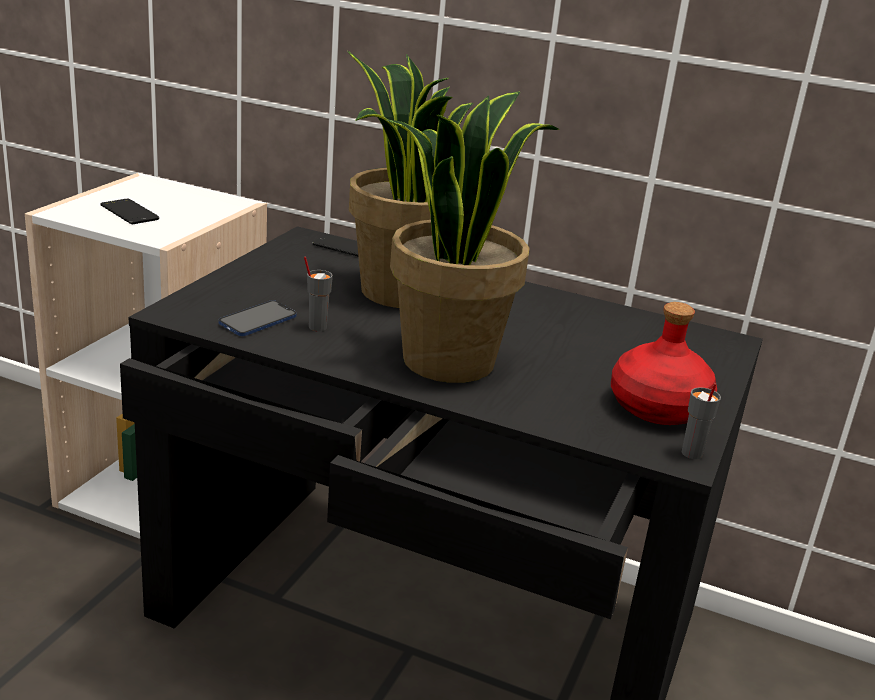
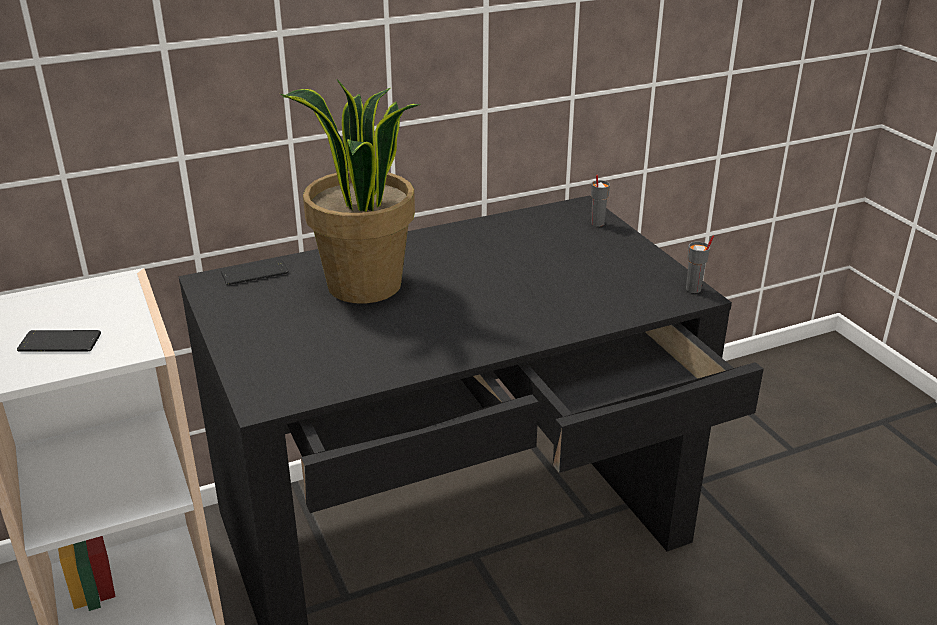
camera: 45 degrees left, 5 degrees up
phone [219,300,297,336] -> none
grey cup [304,256,333,331] -> grey cup moved to [591,175,610,226]
potted plant [387,92,559,383] -> none
red bottle [611,302,717,425] -> none

